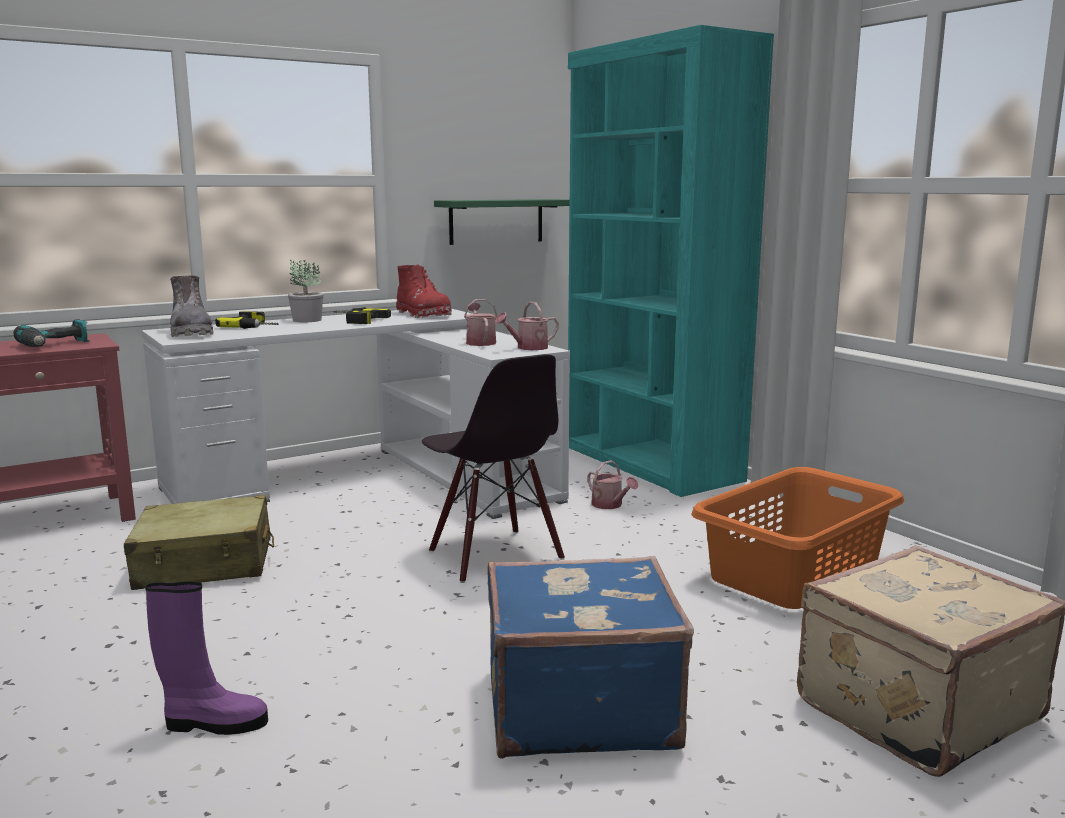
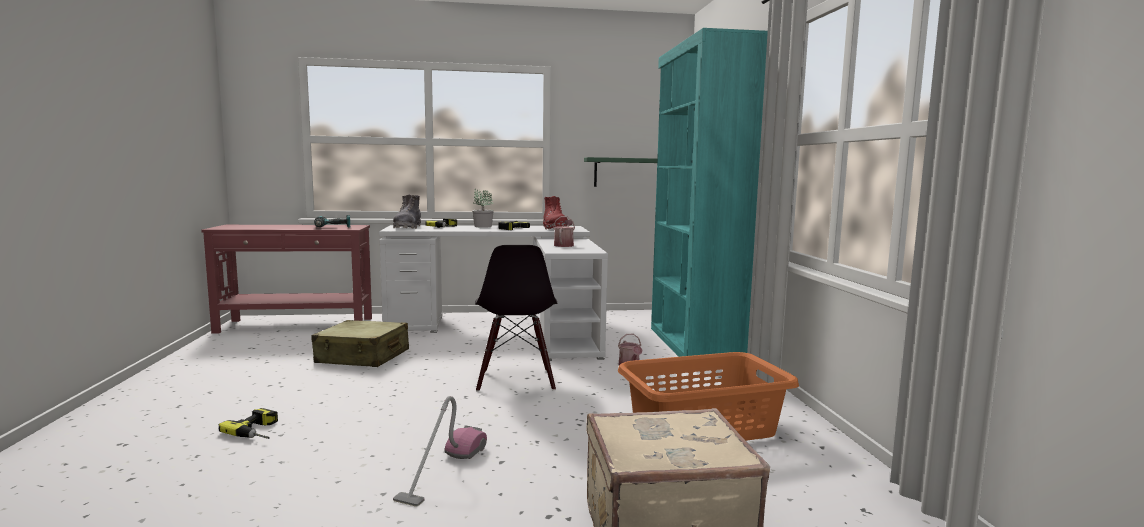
camera: 25 degrees right, 5 degrees down
purple boot [145,582,268,735] -> power drill [219,408,278,439]
blue suitcase [487,556,694,759] -> vacuum cleaner [393,396,487,507]
watering can [495,302,559,350] -> none

